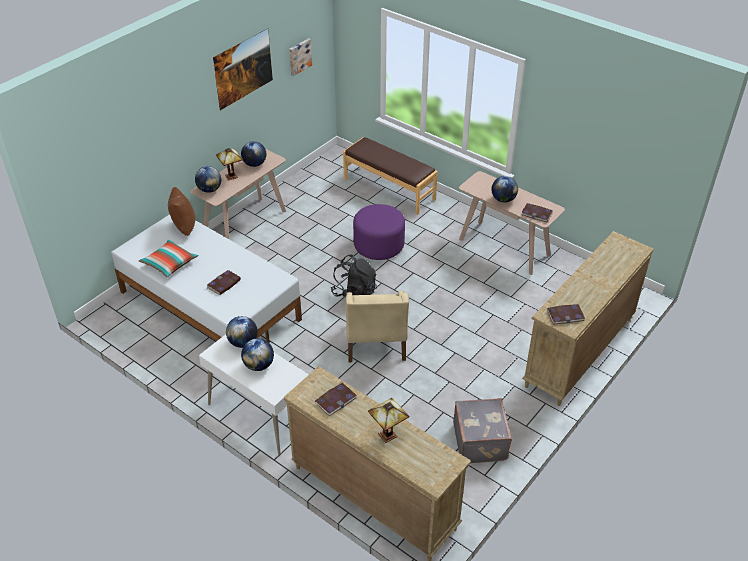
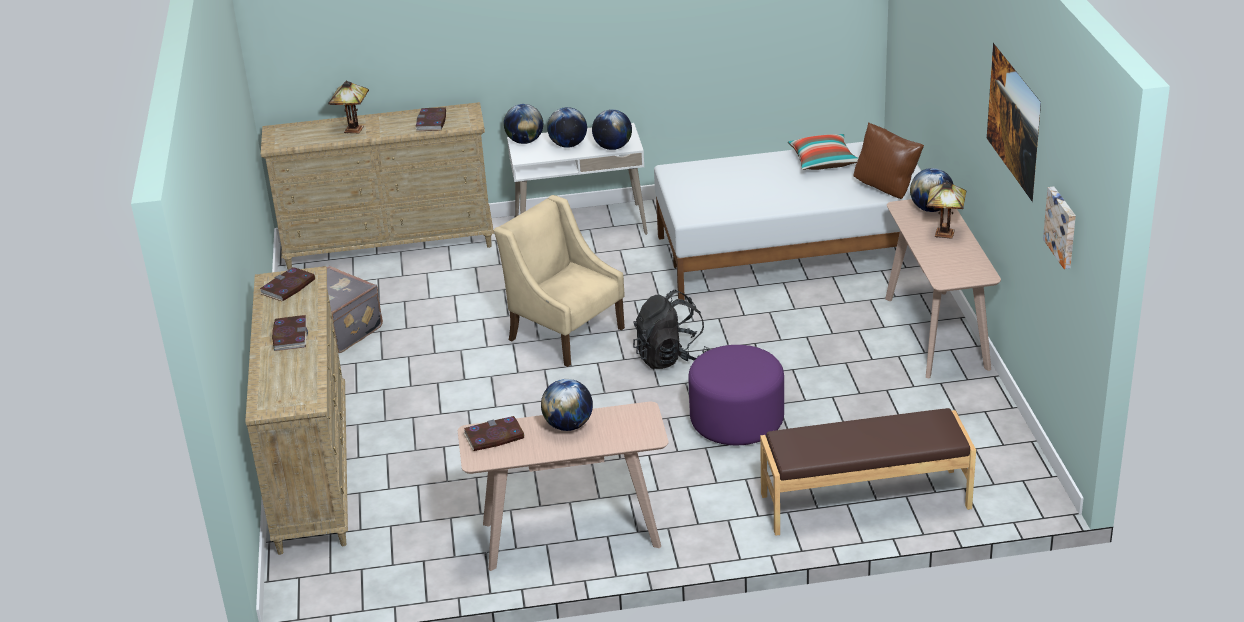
camera: 135 degrees right, 10 degrees down
book [207,270,241,295] -> book moved to [272,315,308,351]
globe [241,141,266,167] -> globe moved to [504,104,543,144]

